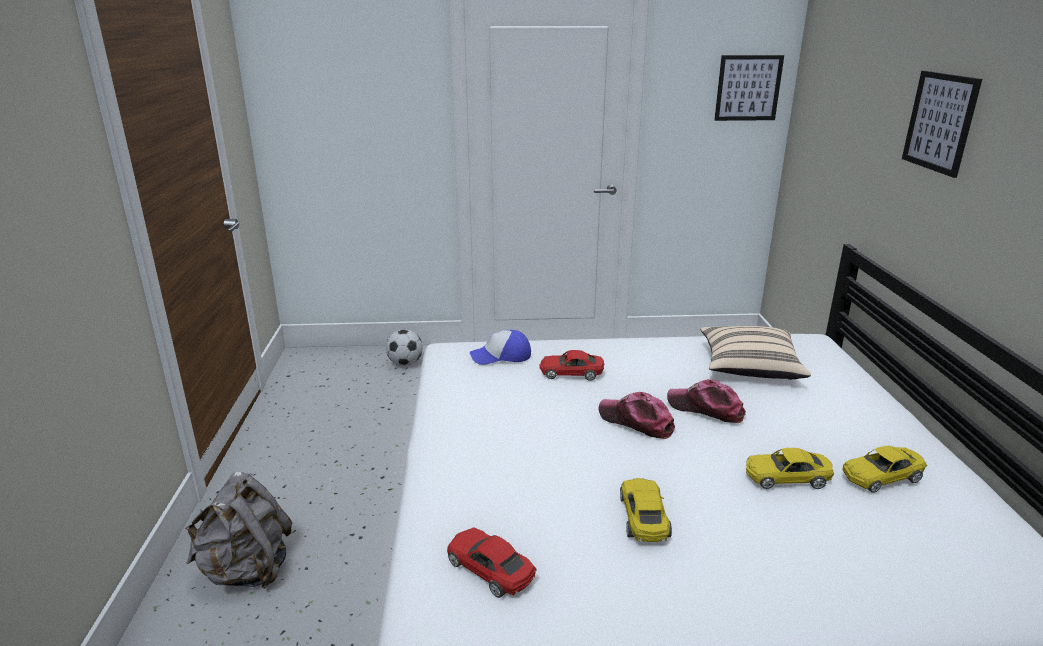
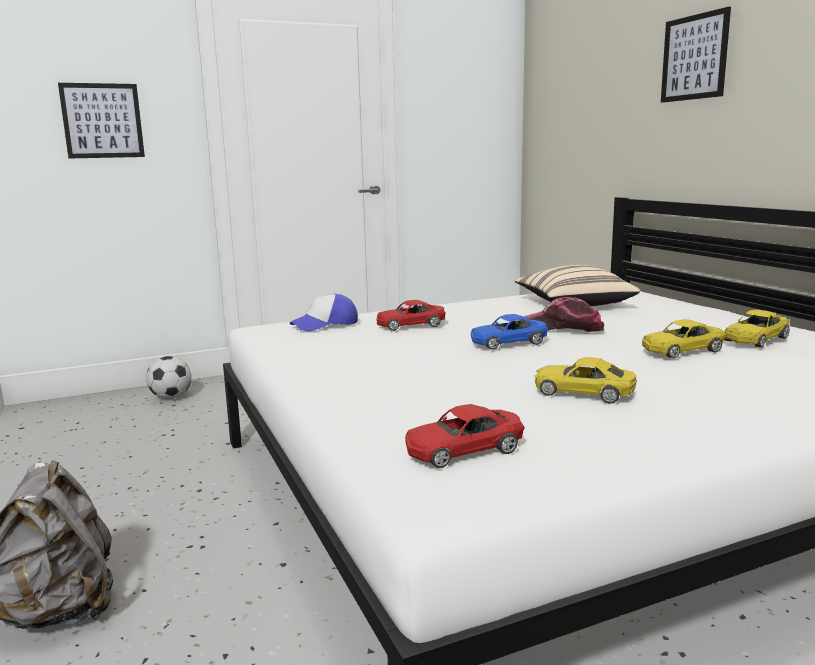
camera: 20 degrees left, 10 degrees down
red toy car [447,528,537,598] -> red toy car turned 45 degrees counterclockwise [405,404,525,468]
cap [599,392,675,439] -> blue toy car [471,314,548,349]
yellow toy car [620,478,672,542] -> yellow toy car turned 45 degrees counterclockwise [535,357,637,404]
picture [714,55,784,121] -> picture moved to [58,83,145,159]

